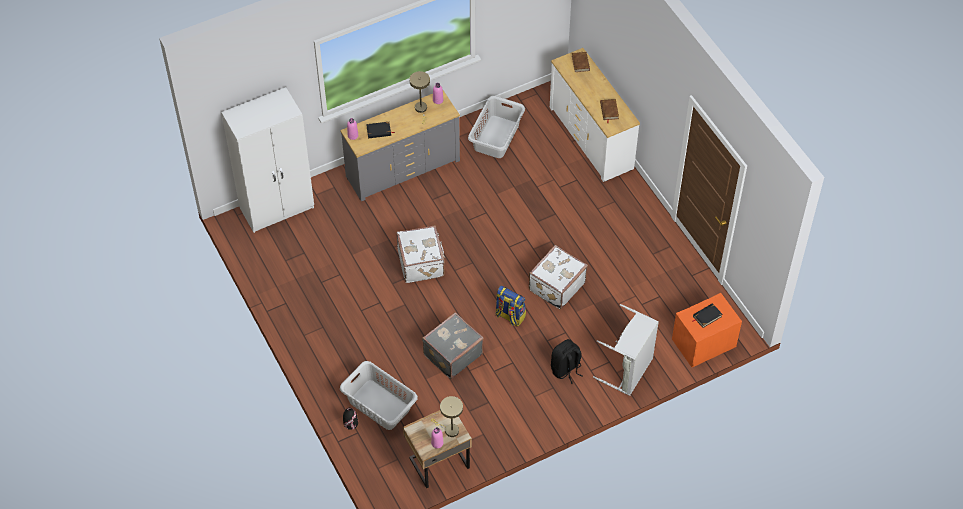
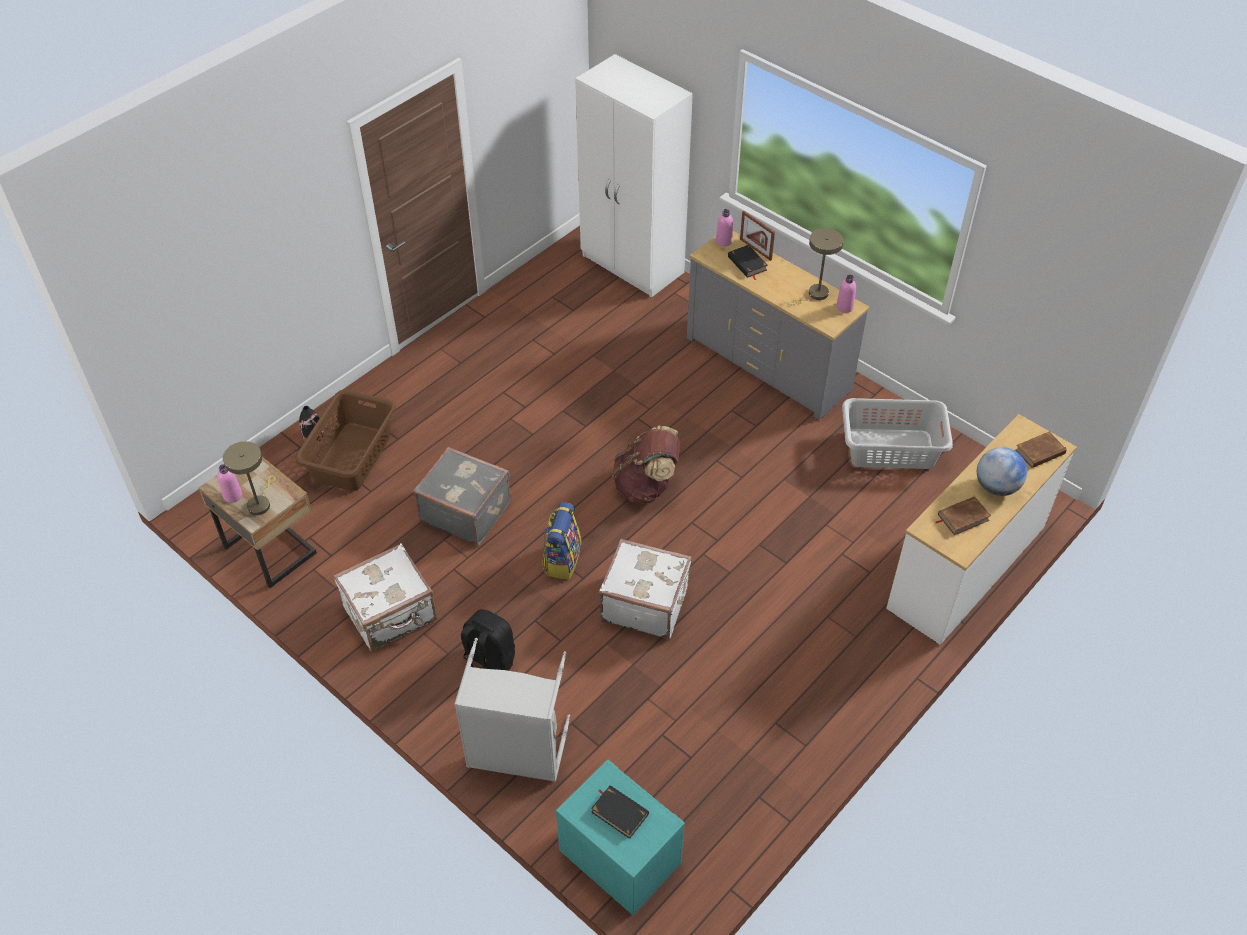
camera: 70 degrees right, 5 degrees down
grey laundry basket [340,361,418,430] -> brown laundry basket [295,389,396,491]
white suitcase [397,225,445,283] -> white suitcase moved to [333,543,437,652]
orange nightstand [672,293,742,367] -> turquoise nightstand [556,760,684,915]
none -> brown backpack [612,425,680,504]
none -> picture frame [740,211,775,261]
none -> globe [977,447,1027,496]

